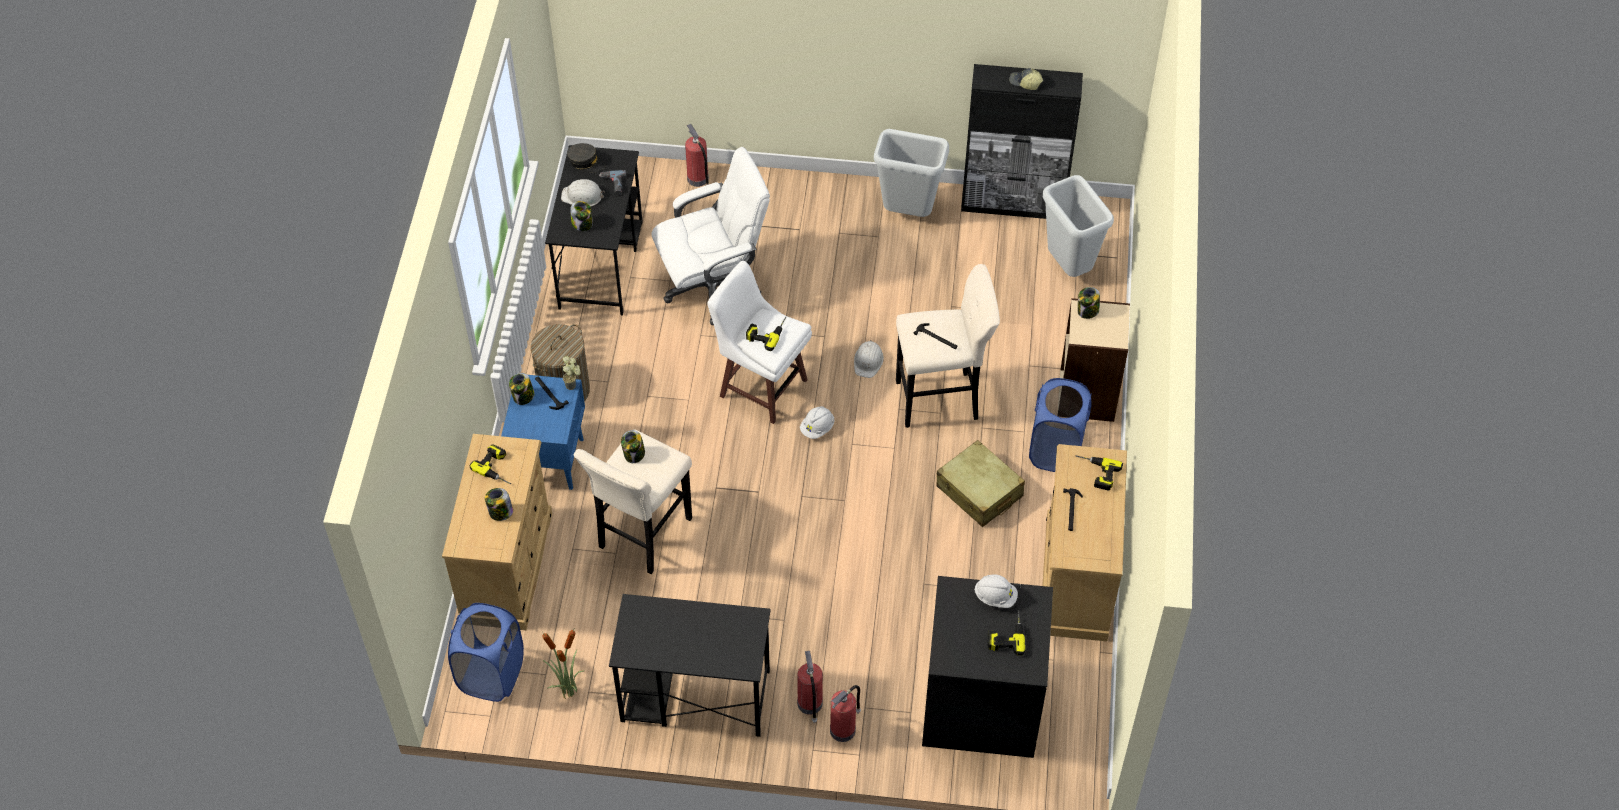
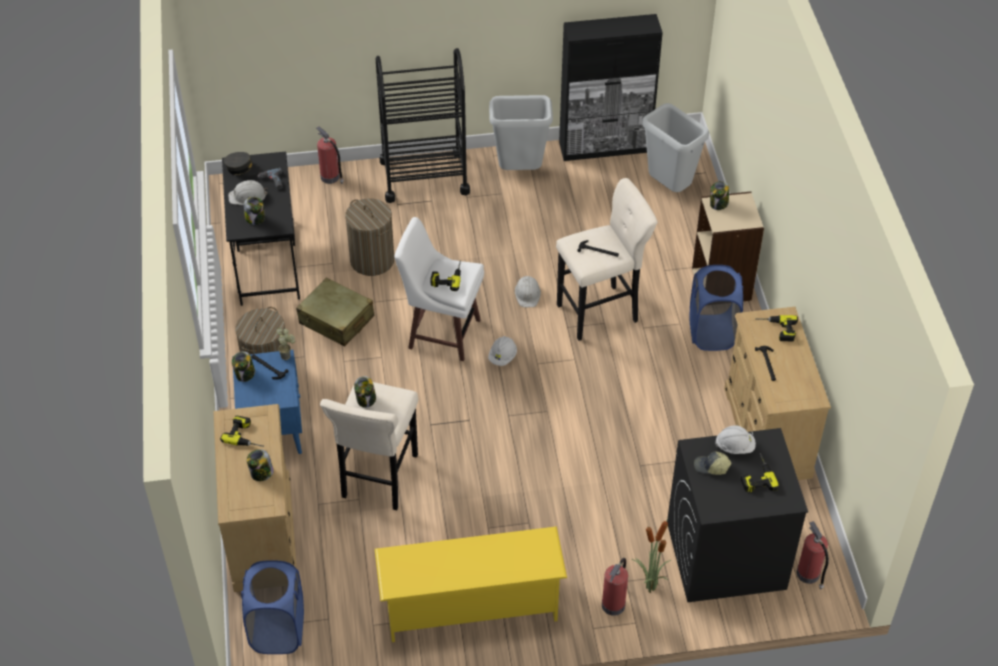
camera: 15 degrees left, 5 degrees down
potted plant [542,627,584,699] -> potted plant moved to [632,520,671,593]
black desk [609,594,771,737] -> yellow shoe rack [375,526,567,642]
white office chair [651,147,770,325] -> laundry basket [345,198,394,276]
fire extinguisher [797,650,823,723] -> fire extinguisher moved to [797,521,829,590]
beige suitcase [936,440,1025,527] -> beige suitcase moved to [296,278,374,347]
cap [1009,68,1043,90] -> cap moved to [694,451,731,475]
none -> black cart [376,48,470,203]

